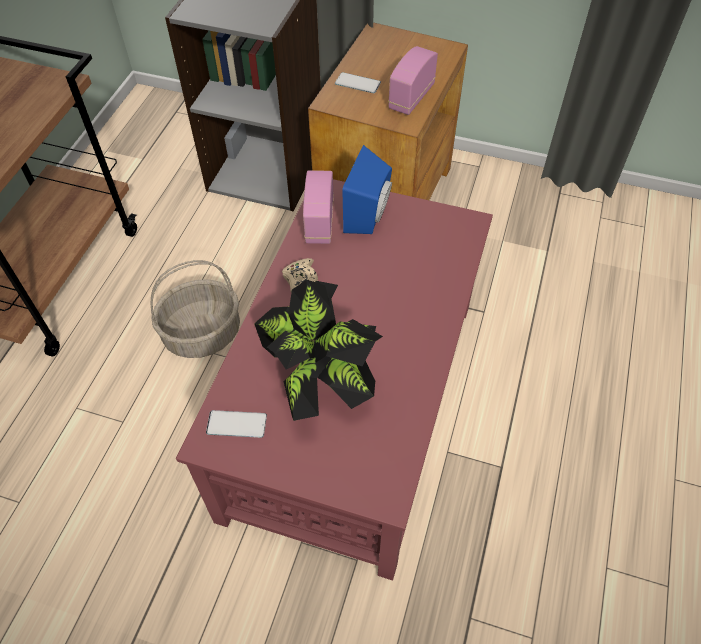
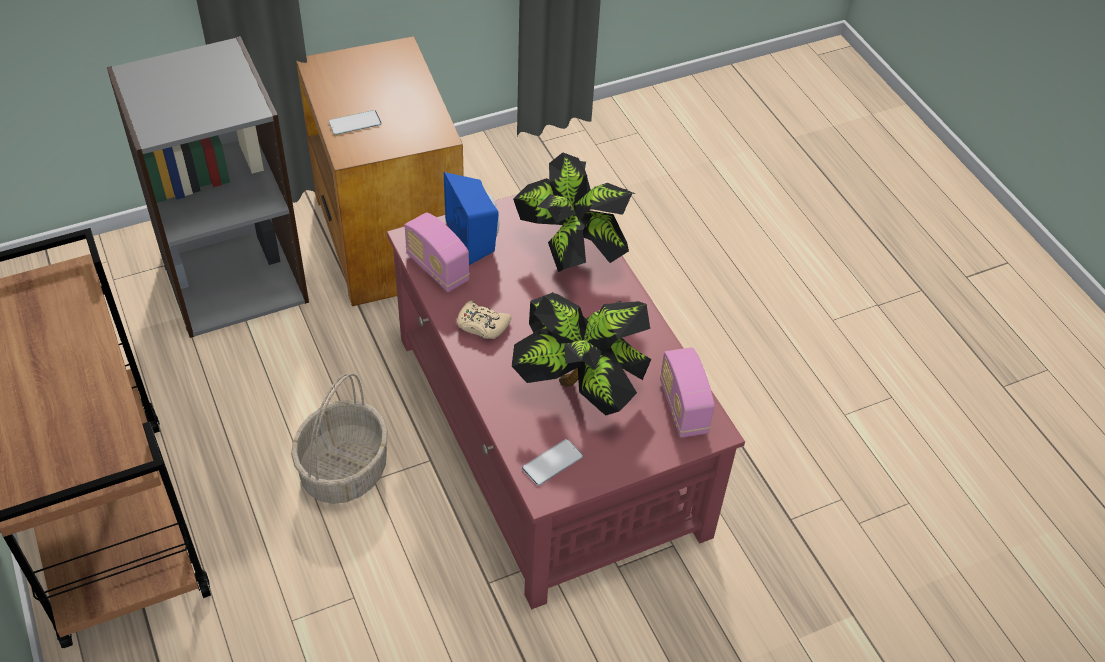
camera: 45 degrees left, 5 degrees down
radio [388,46,438,115] -> radio moved to [660,347,715,438]
none -> potted plant [513,153,636,272]

